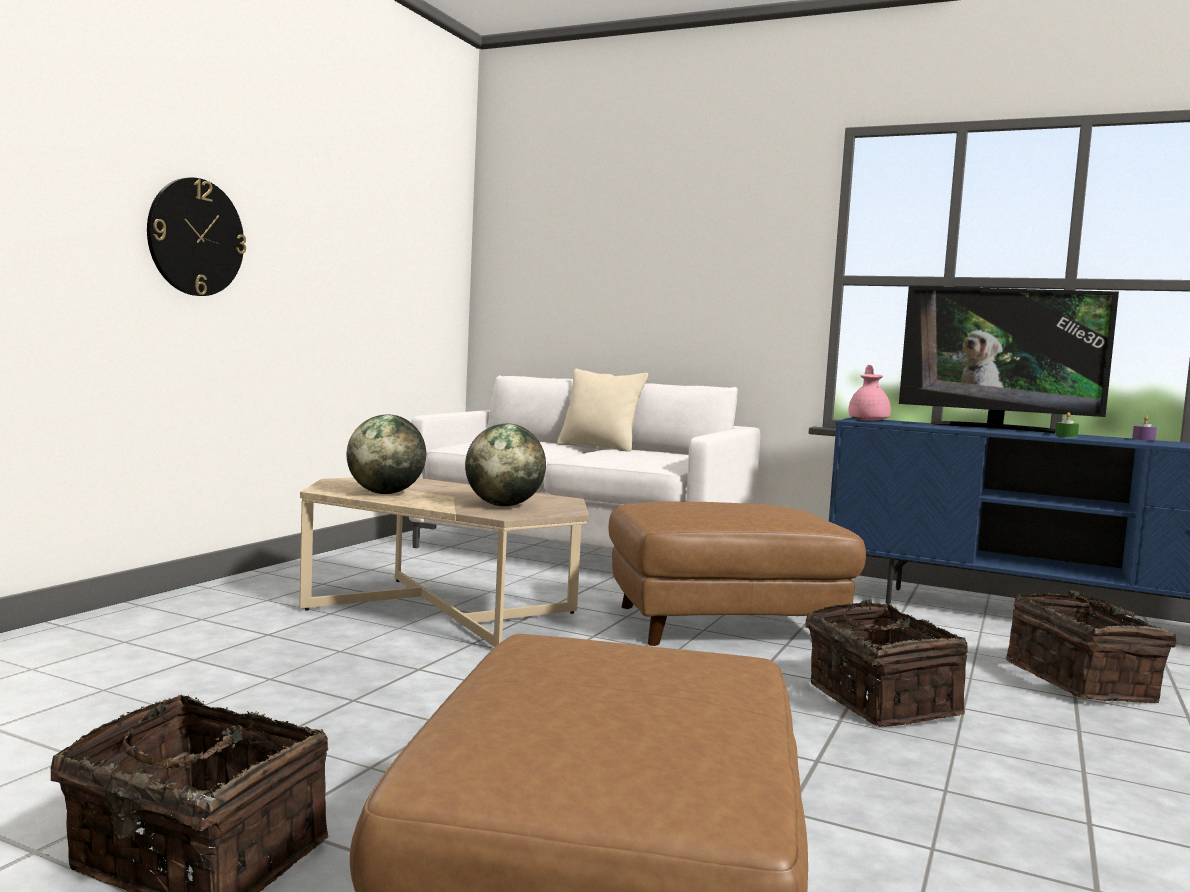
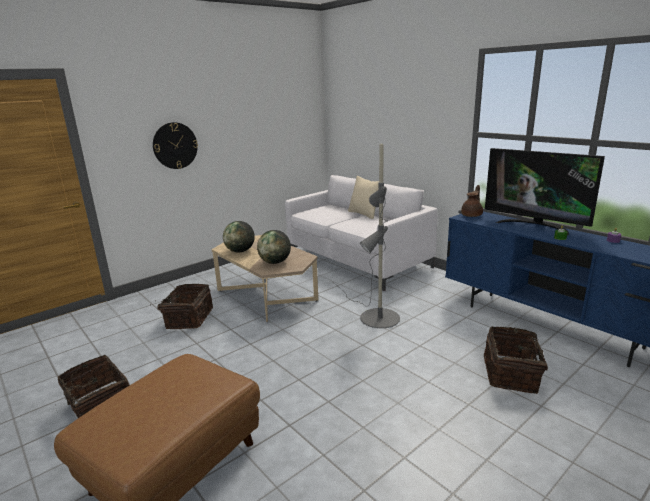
camera: 25 degrees right, 15 degrees up
brown ottoman [609,501,866,646] -> grey floor lamp [332,143,400,328]
basket [805,599,968,727] -> basket moved to [150,284,213,329]
pink teapot [848,365,891,421] -> brown teapot [461,185,483,217]

